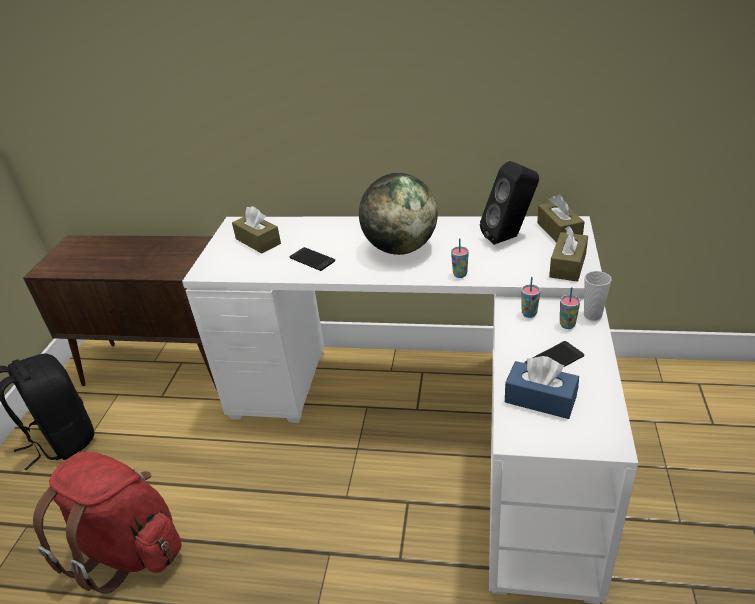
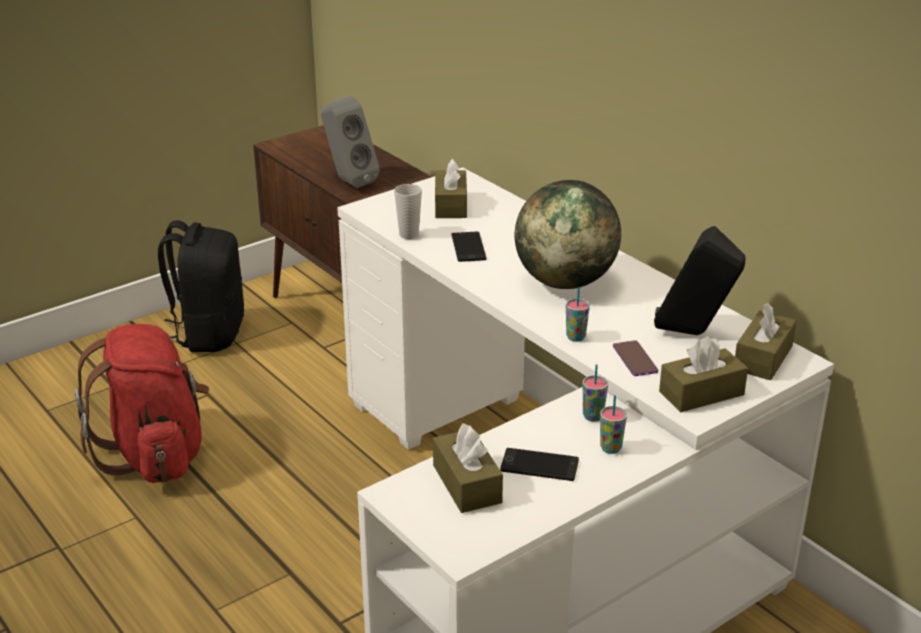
camera: 40 degrees right, 5 degrees down
blue tissue box [505,356,579,419] -> brown tissue box [433,423,503,513]
cup [584,271,611,321] -> cup moved to [394,184,422,239]
none -> grey speaker [321,96,380,188]
none -> phone [613,340,659,376]

